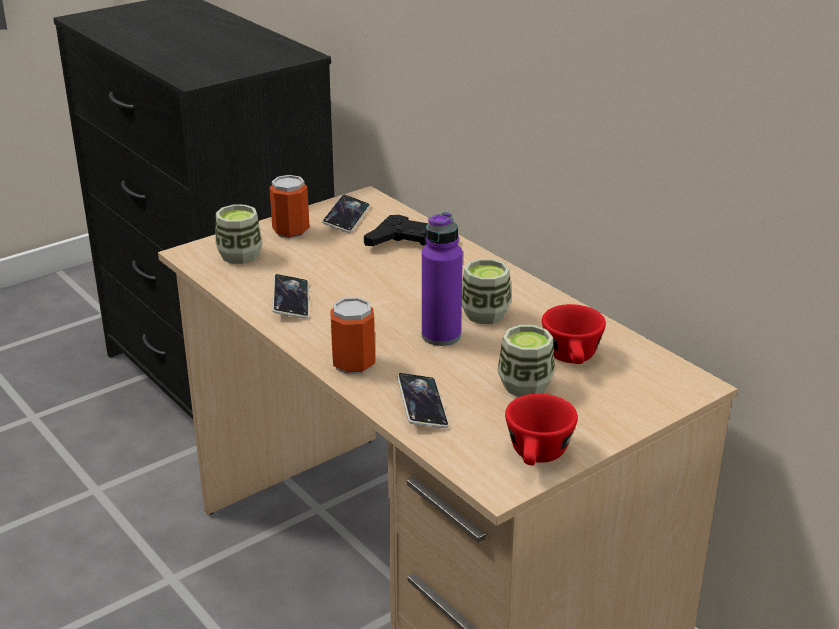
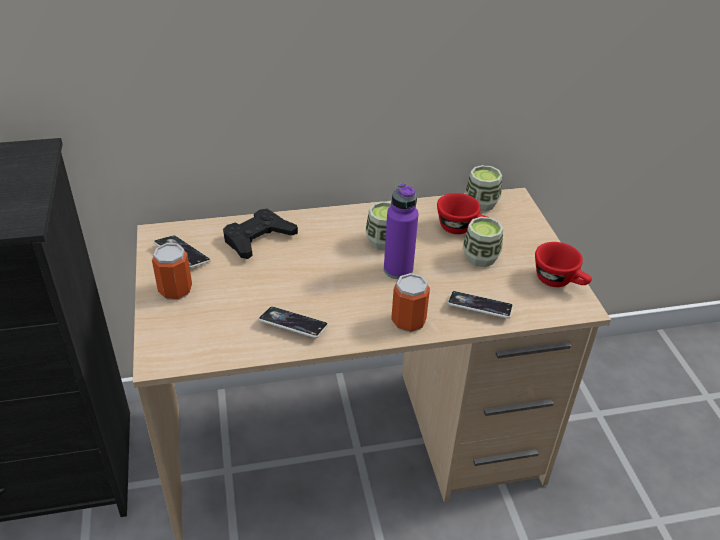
camera: 65 degrees left, 10 degrees up
cup [215,205,263,264] -> cup moved to [465,165,502,211]

